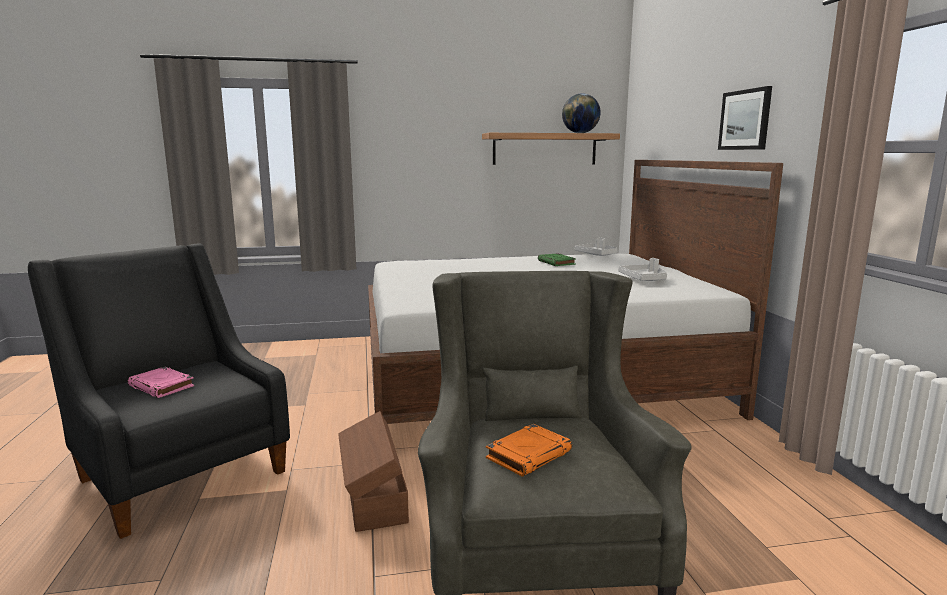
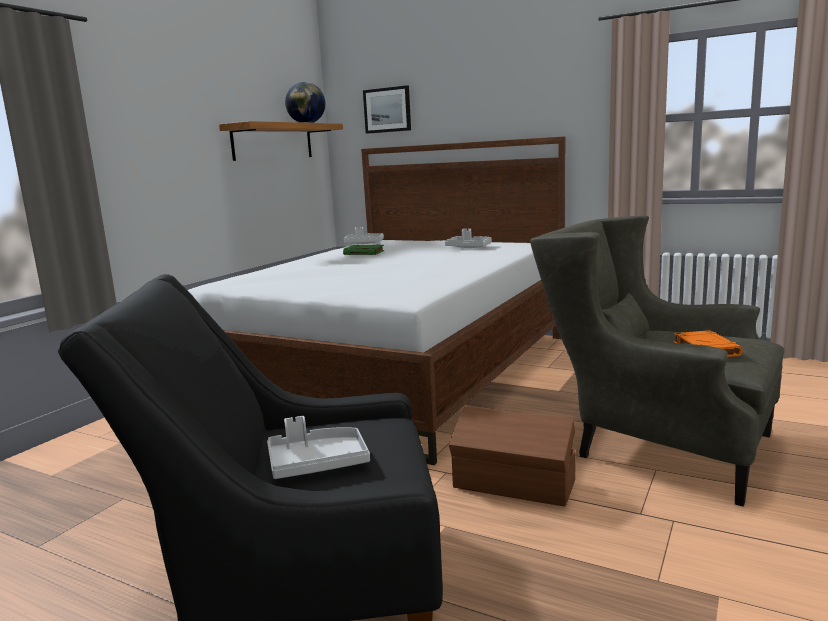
camera: 50 degrees left, 0 degrees up
pink book [128,367,194,398] -> grey tray [267,416,370,479]
picture [718,86,772,150] -> picture moved to [363,85,411,134]

